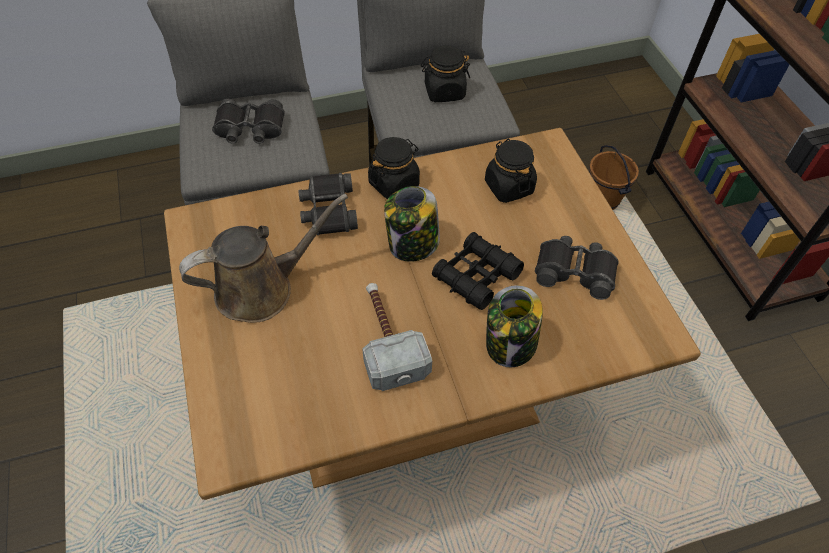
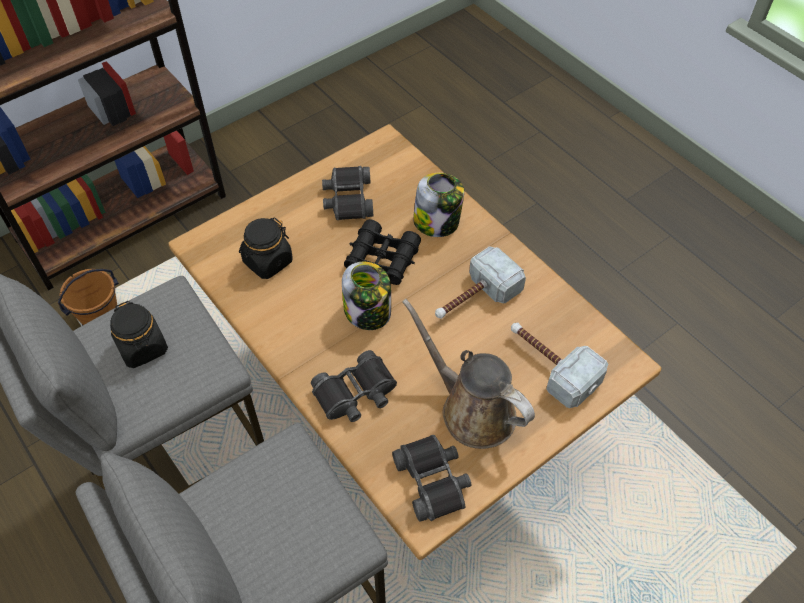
camera: 110 degrees left, 0 degrees up
black binoculars [212,99,285,144] -> black binoculars moved to [392,435,471,522]
black jar [368,137,420,199] -> none
none -> hammer [511,323,608,408]

